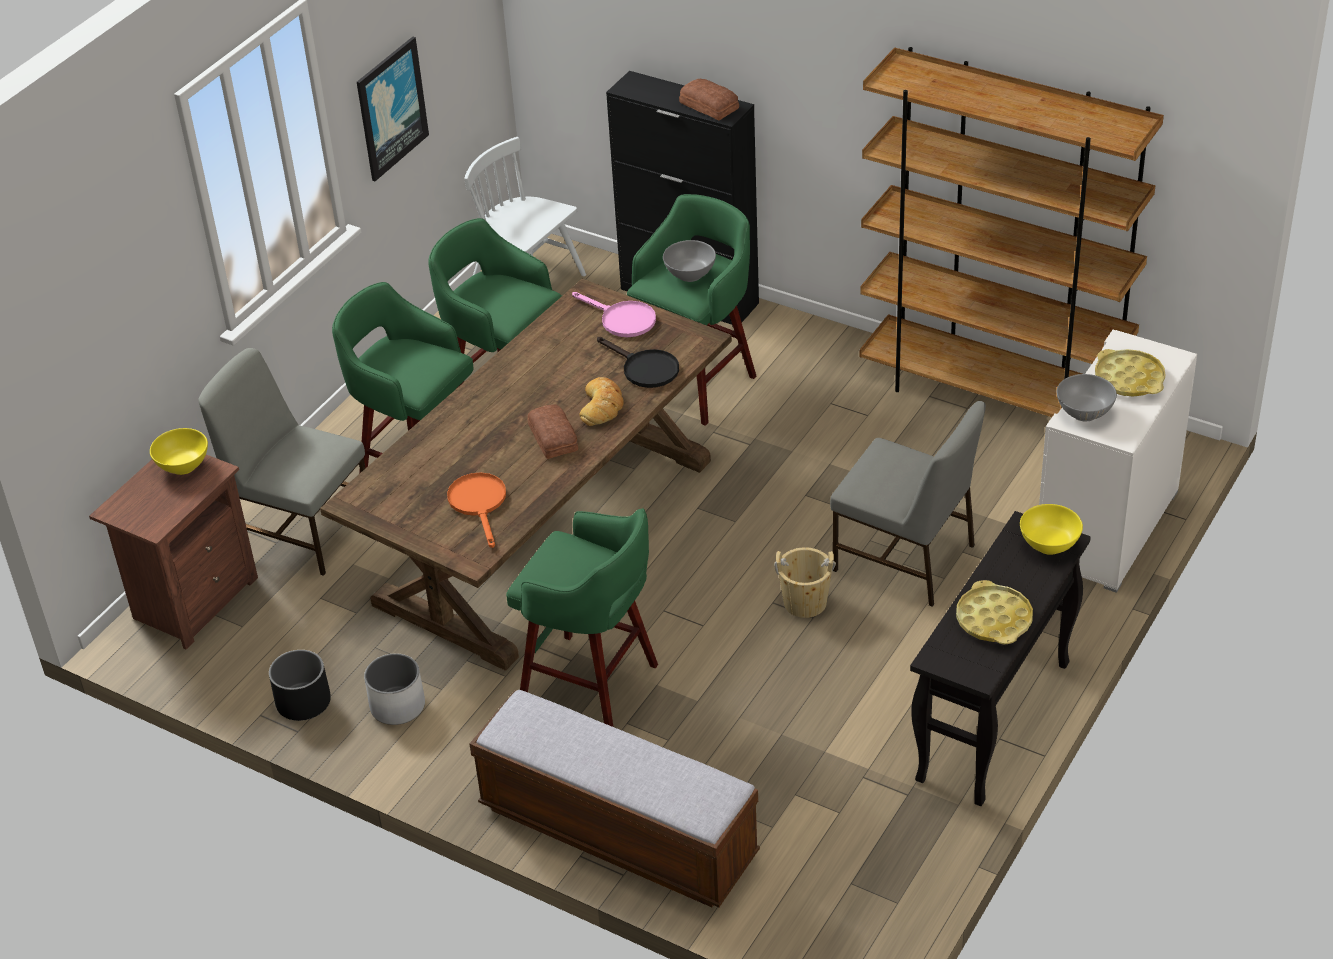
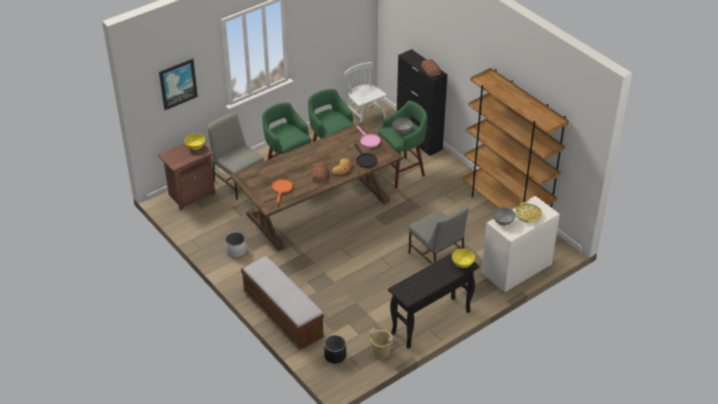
camera: 20 degrees right, 0 degrees up
black planter [269,650,331,721] -> black planter moved to [324,335,346,364]
picture [357,37,429,181] -> picture moved to [159,58,198,110]
green stool [506,508,658,727] -> none
beige bucket [774,547,836,618] -> beige bucket moved to [370,329,393,359]
yellow tray [956,580,1033,644] -> none

